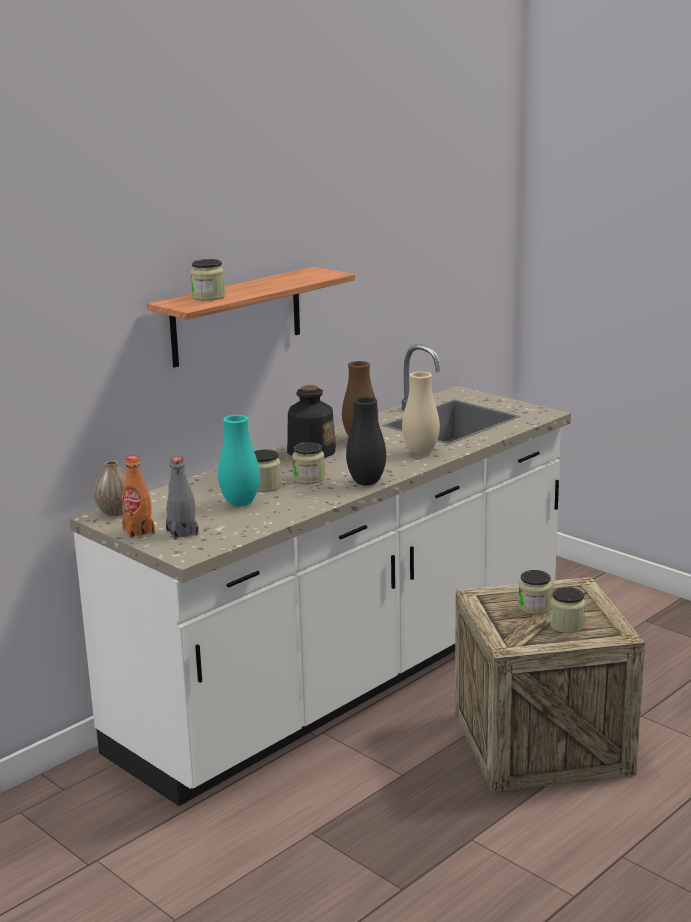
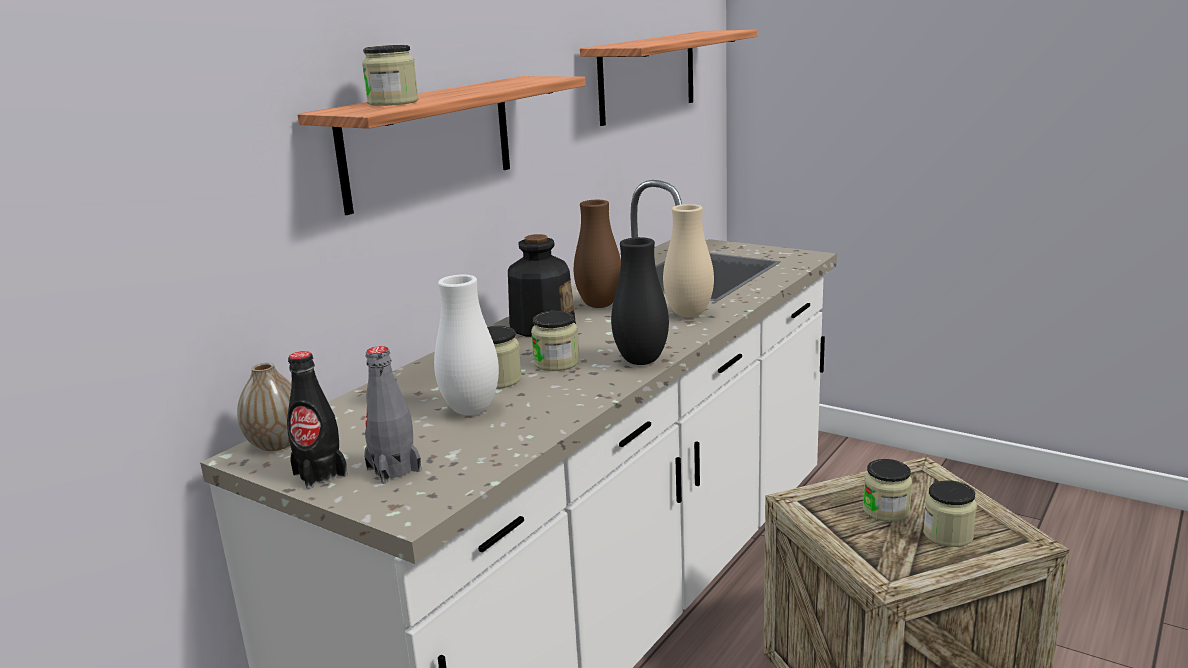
camera: 10 degrees left, 0 degrees up
orange bottle [122,456,155,538] -> black bottle [287,351,348,489]
turquoise vase [218,415,260,507] -> white vase [434,275,499,415]
none -> shelf [580,30,757,126]

